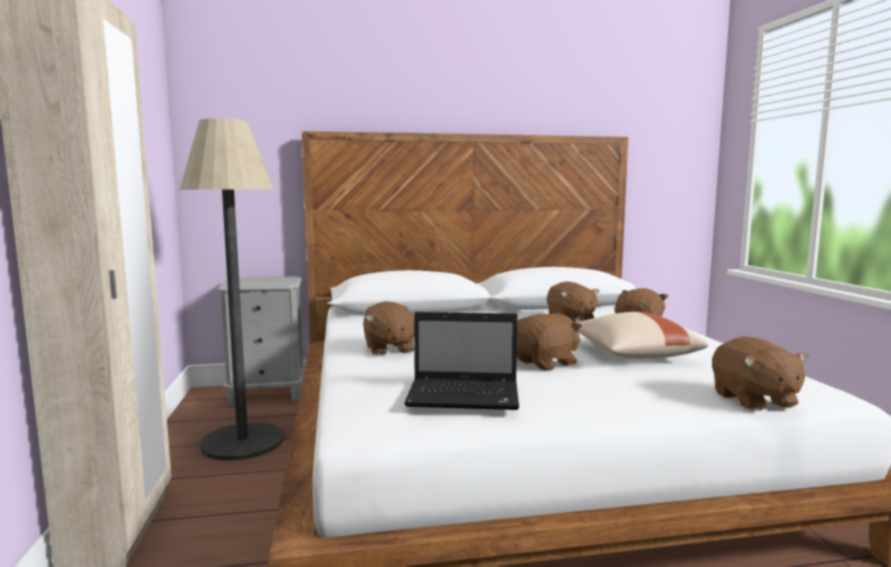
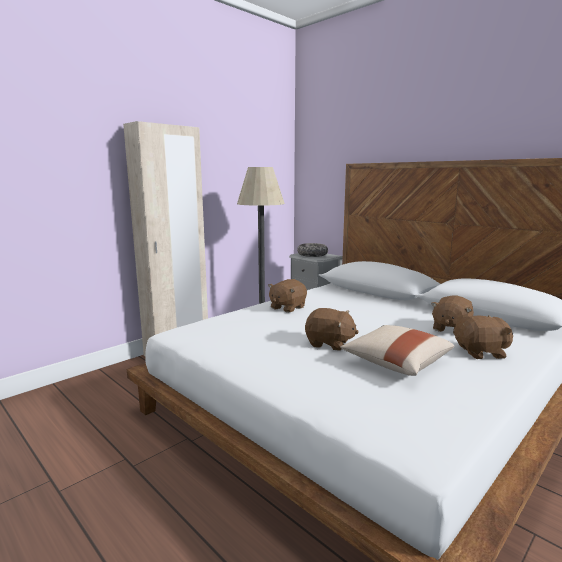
camera: 55 degrees right, 5 degrees up
laptop [404,312,519,410] -> none
brown plush toy [712,336,809,411] -> none
none -> bowl [297,243,328,257]

